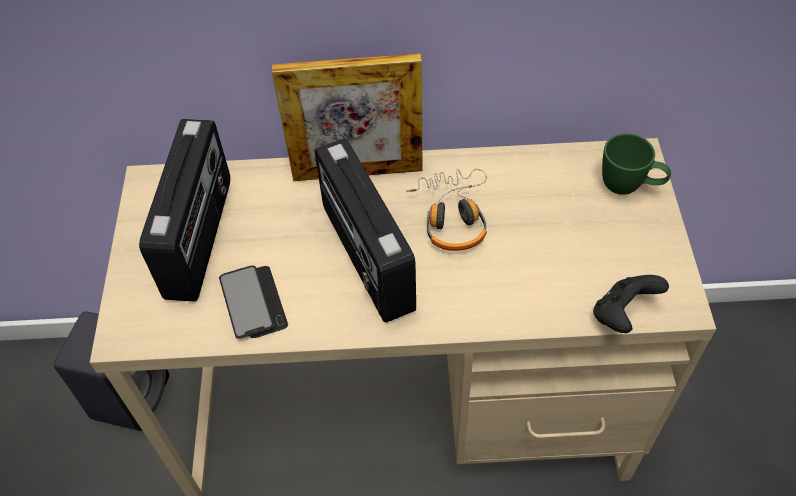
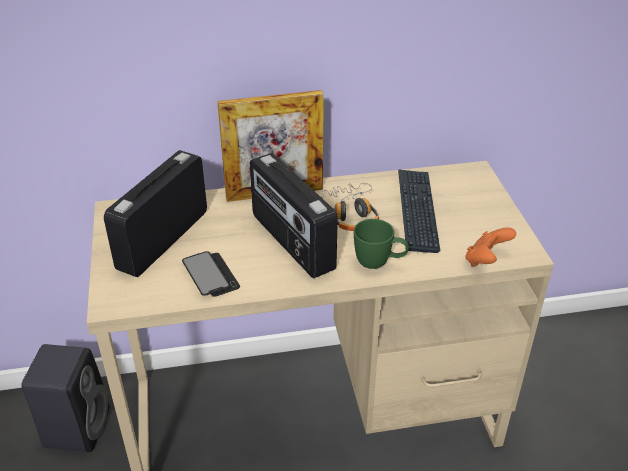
camera: 10 degrees left, 15 degrees down
radio [139,119,230,302] -> radio turned 150 degrees counterclockwise [104,150,207,277]
black game controller [593,275,669,333] -> orange game controller [465,227,516,266]
green mug [602,133,671,195] -> green mug moved to [354,219,409,269]
none -> keyboard [398,169,440,253]

